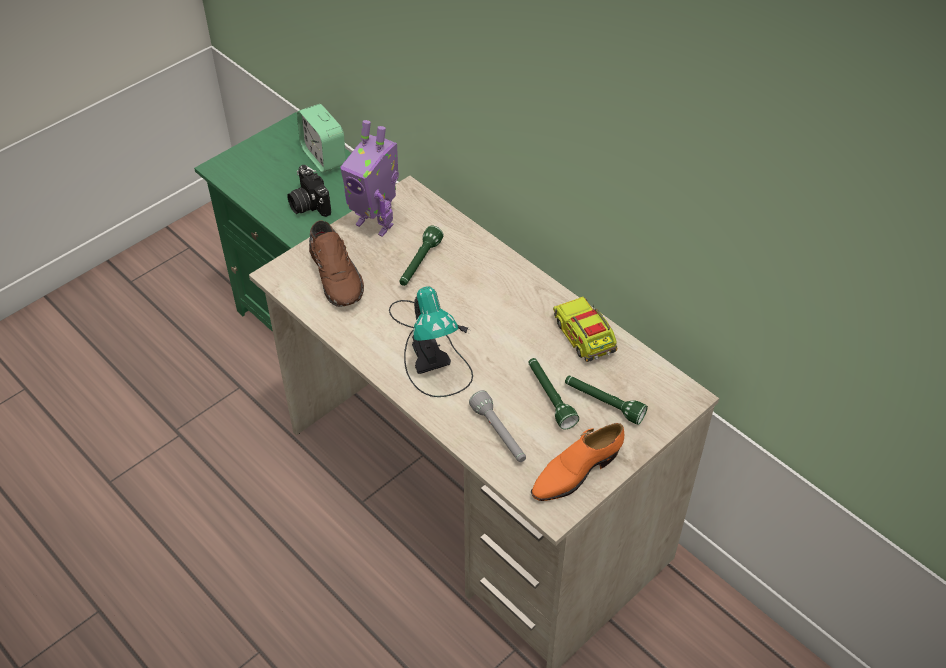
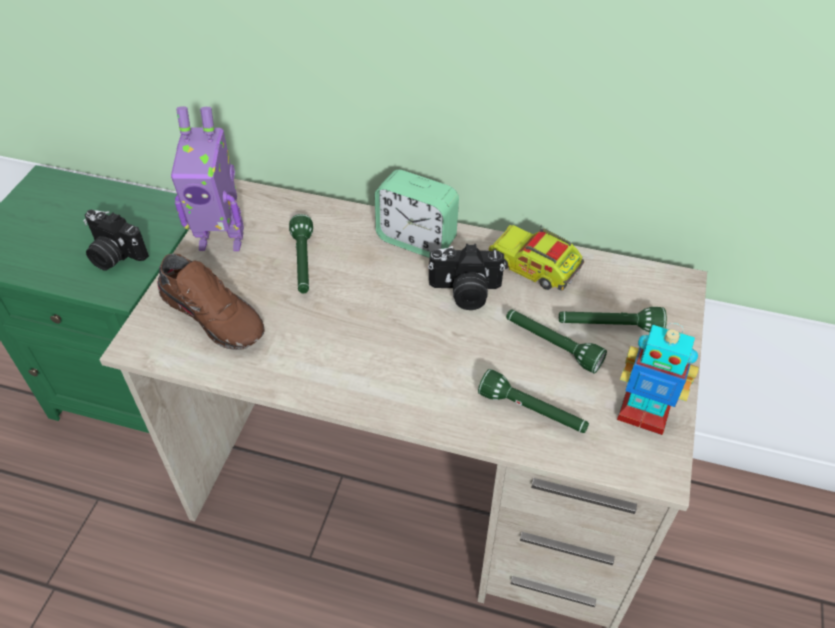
camera: 30 degrees left, 0 degrees up
alarm clock [297,104,346,173] -> alarm clock moved to [375,170,459,258]
table lamp [389,286,473,397] -> none
grey flashlight [469,390,526,462] -> green flashlight [478,369,589,433]
orange shoe [531,423,624,501] -> toy robot [617,323,699,435]
none -> camera [428,244,505,310]

